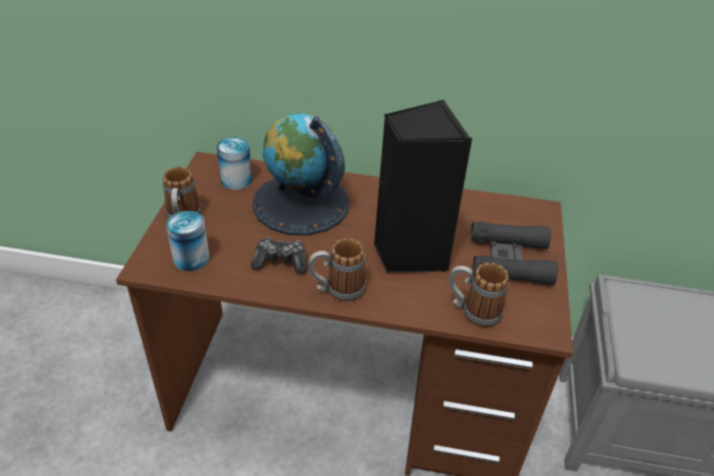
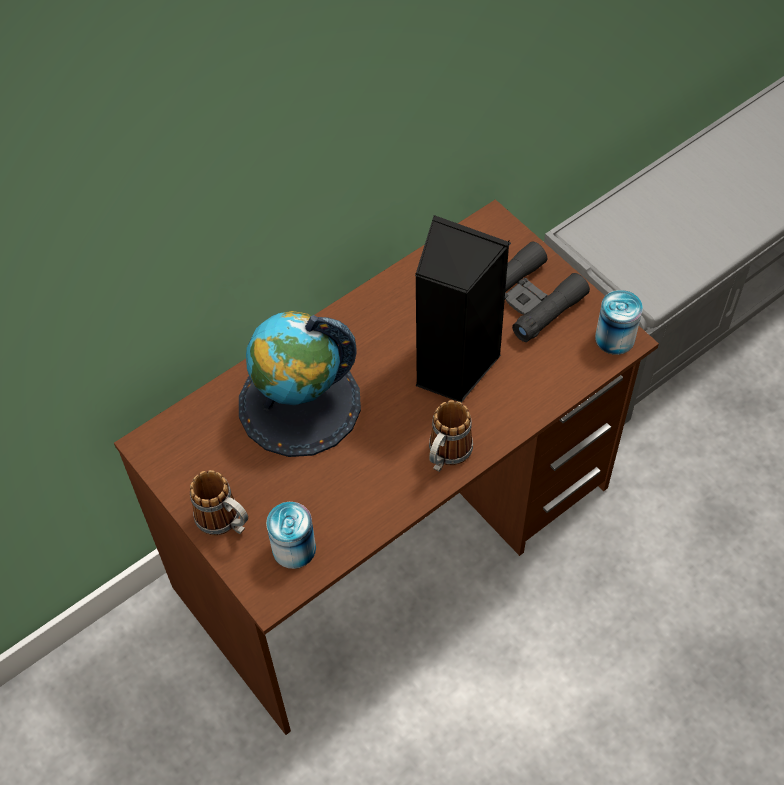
camera: 45 degrees left, 15 degrees up
can [217,137,252,190] -> can moved to [595,290,643,355]
game controller [251,237,307,274] -> none
mug [449,263,509,327] -> none

